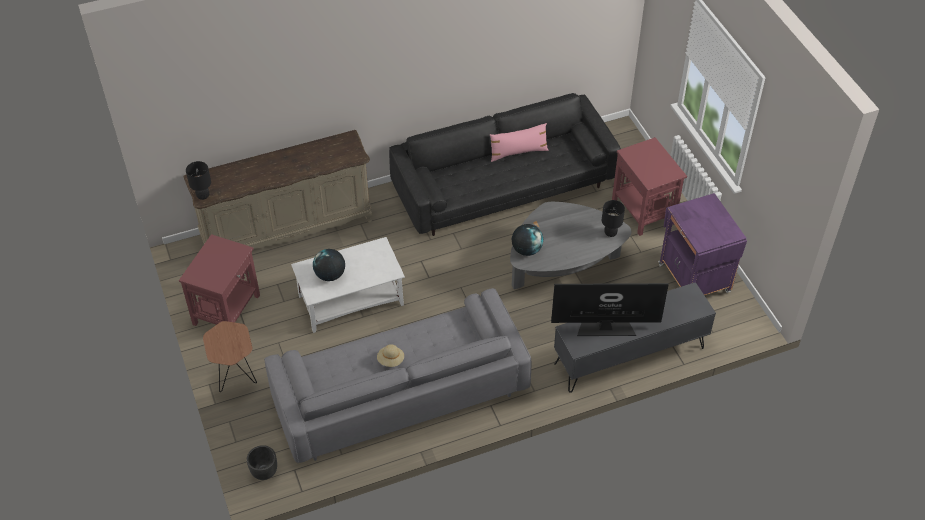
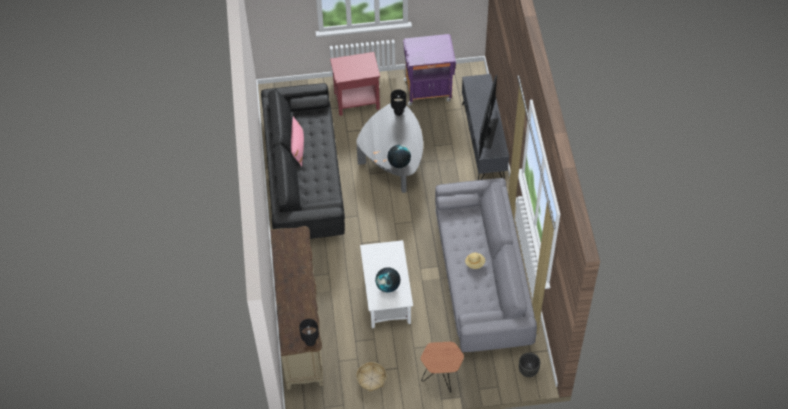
camera: 75 degrees left, 5 degrees up
red side table [179,234,260,326] -> basket [356,362,387,391]

